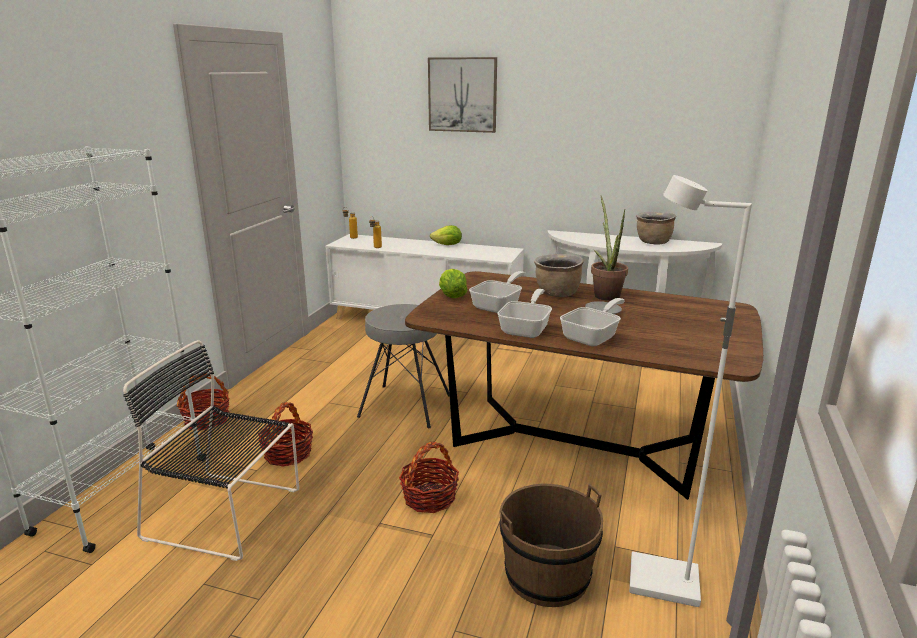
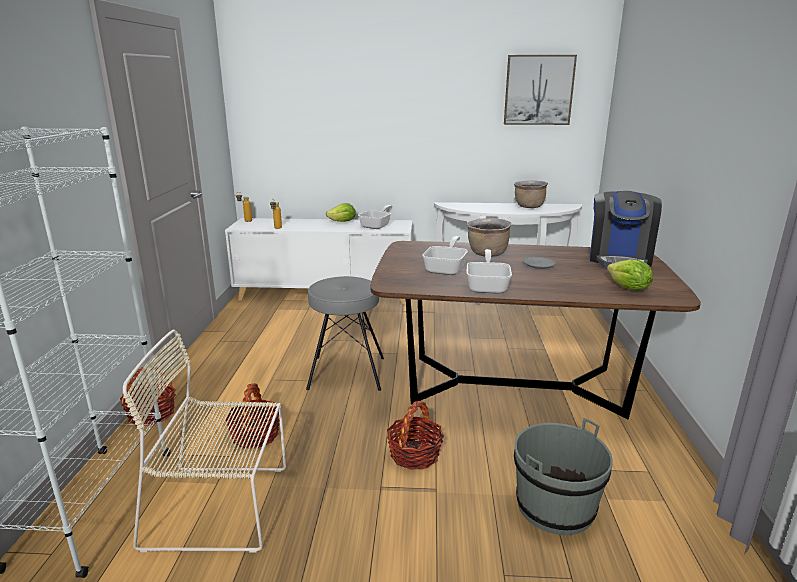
camera: 15 degrees left, 0 degrees up
black chair [123,340,299,561] -> beige chair [123,330,286,553]
picture [428,57,497,133] -> picture moved to [504,55,577,125]
lettuce [439,269,467,298] -> lettuce moved to [607,259,653,290]
brown bucket [499,483,603,607] -> grey bucket [514,418,613,535]
frying pan [560,298,625,347] -> frying pan moved to [358,205,393,229]
potted plant [591,196,628,301] -> none
white floor lamp [629,175,752,607] -> none
none -> coffee machine [590,191,662,267]

